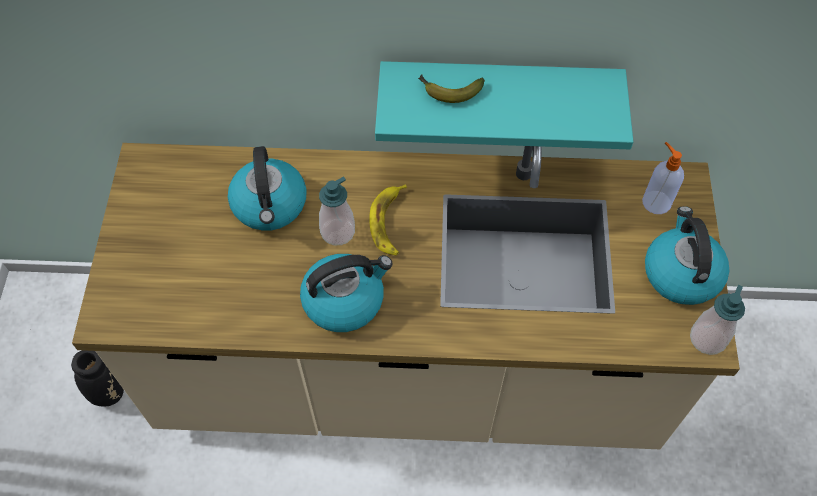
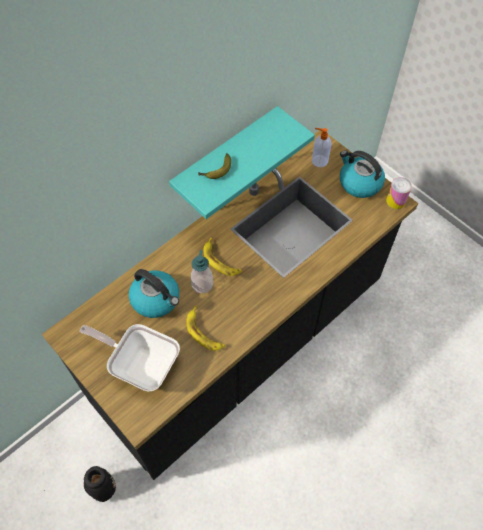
camera: 45 degrees left, 0 degrees up
beige counter [72,143,740,449] -> black counter [42,130,418,480]
kettle [300,254,393,332] -> none
soap dispenser [690,285,745,355] -> can [386,177,412,209]
none -> frying pan [80,324,180,392]
none -> banana [186,306,225,351]

